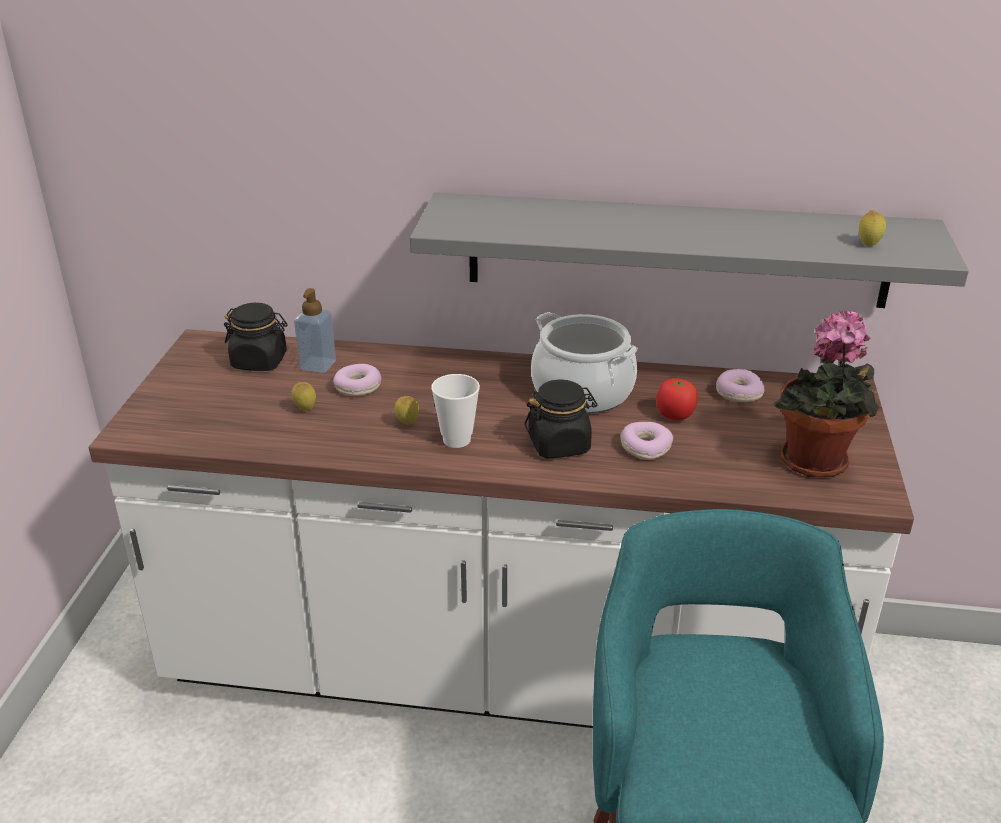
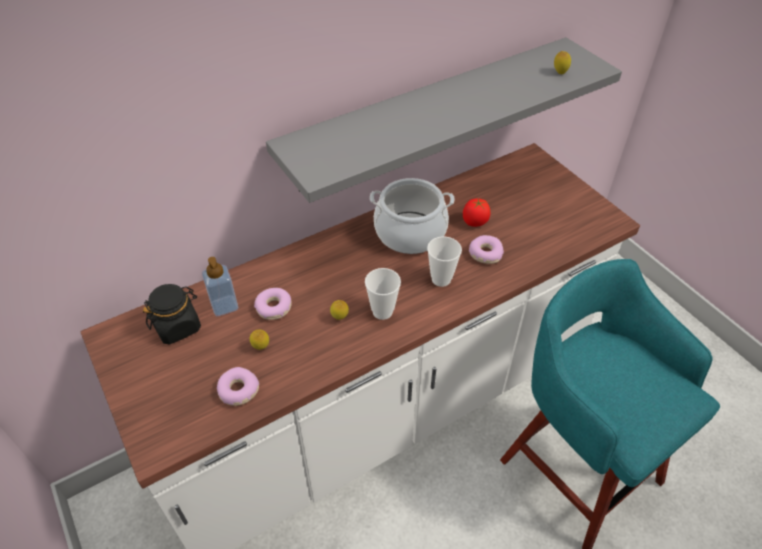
camera: 40 degrees left, 15 degrees up
black jar [524,379,598,458] -> cup [427,237,462,287]
donut [716,369,764,402] -> donut moved to [217,367,259,406]
potted plant [774,310,879,477] -> none

